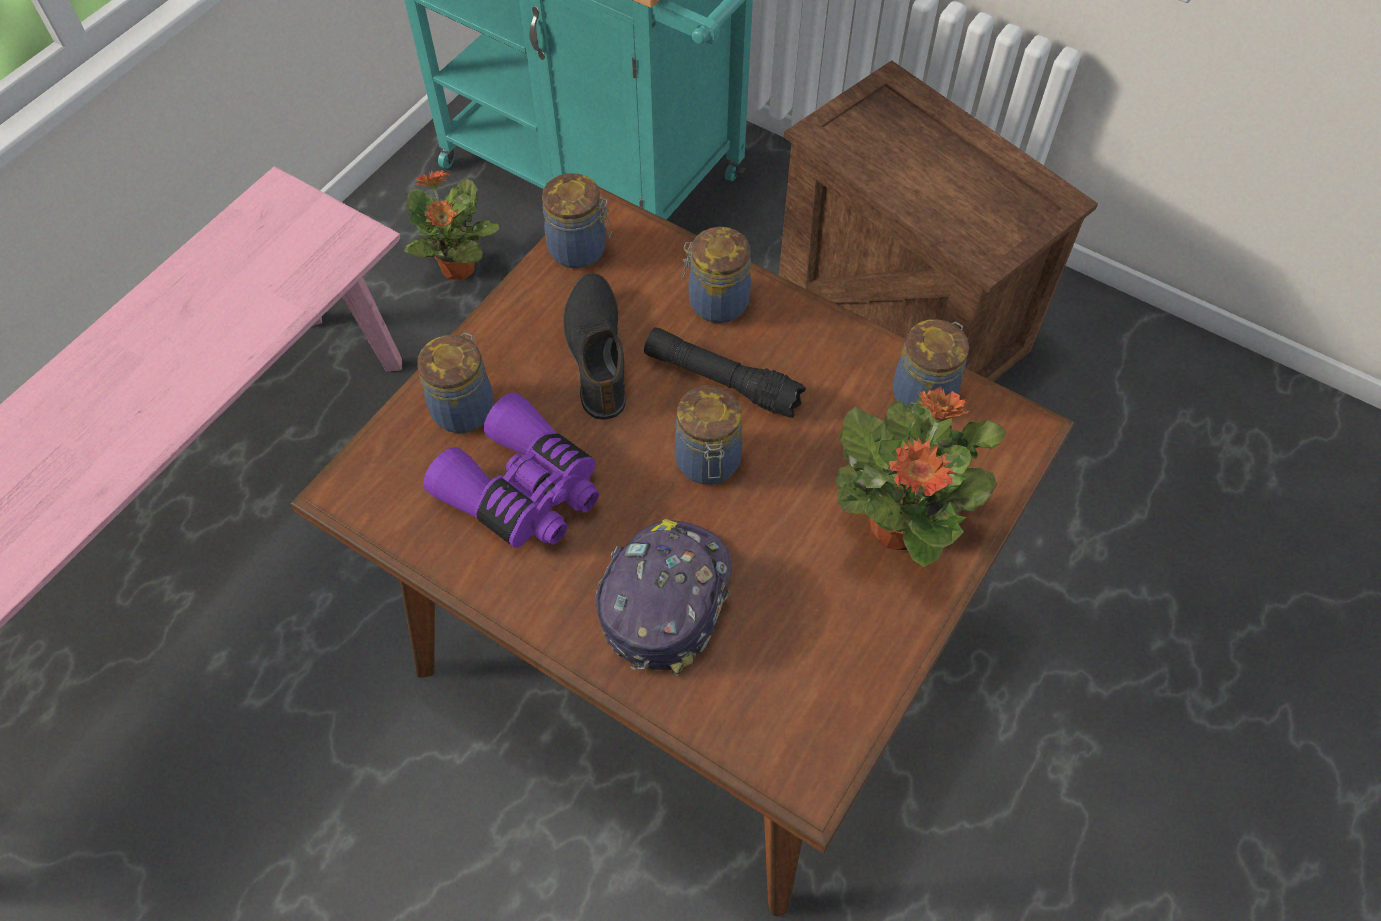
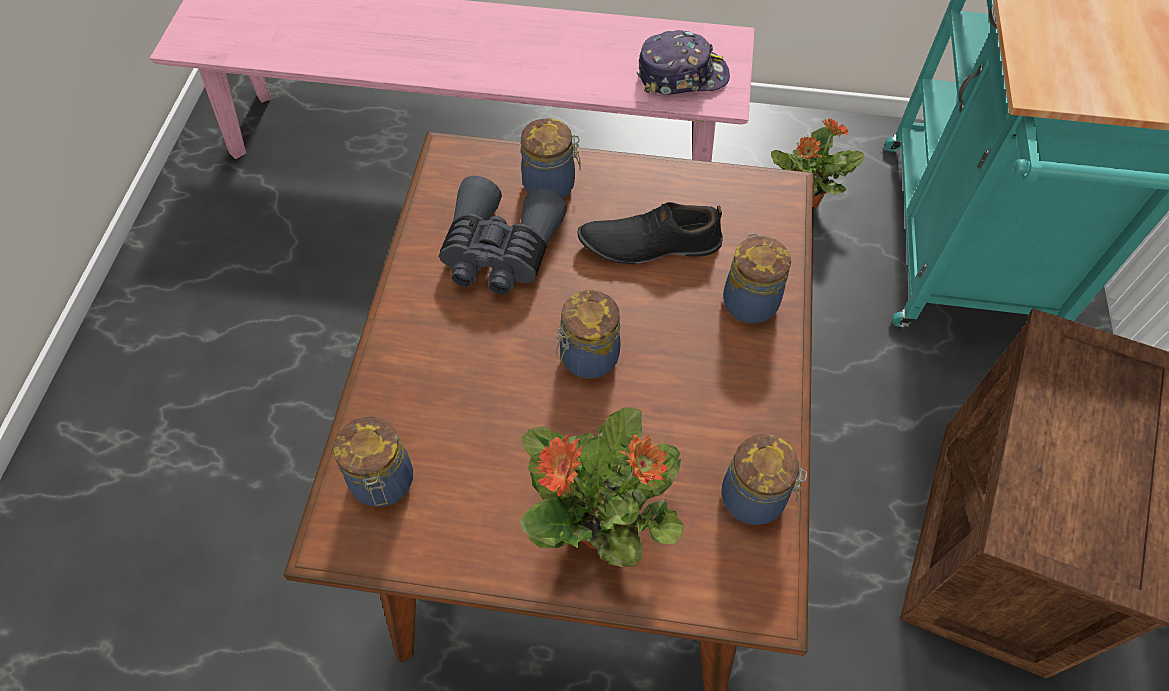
camera: 65 degrees right, 0 degrees up
purple binoculars [423,392,599,548] -> grey binoculars [439,176,567,295]
jar [542,173,612,269] -> jar moved to [334,416,413,507]
black shoe [563,273,626,420] -> black shoe turned 150 degrees counterclockwise [577,202,723,264]
cap [596,519,732,677] -> cap moved to [637,30,730,95]
black flashlight [644,327,806,418] -> none

